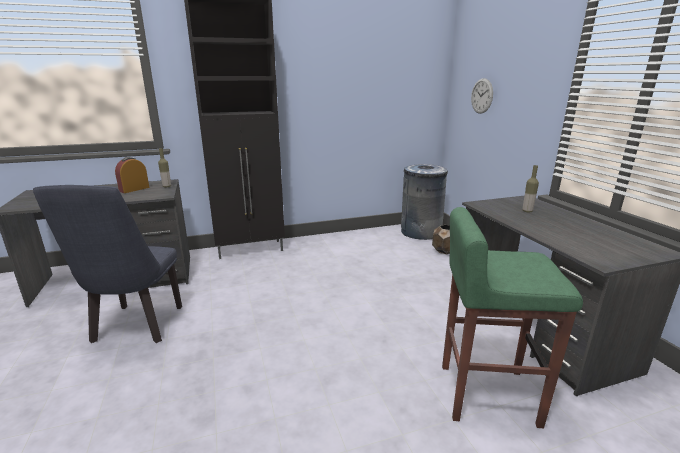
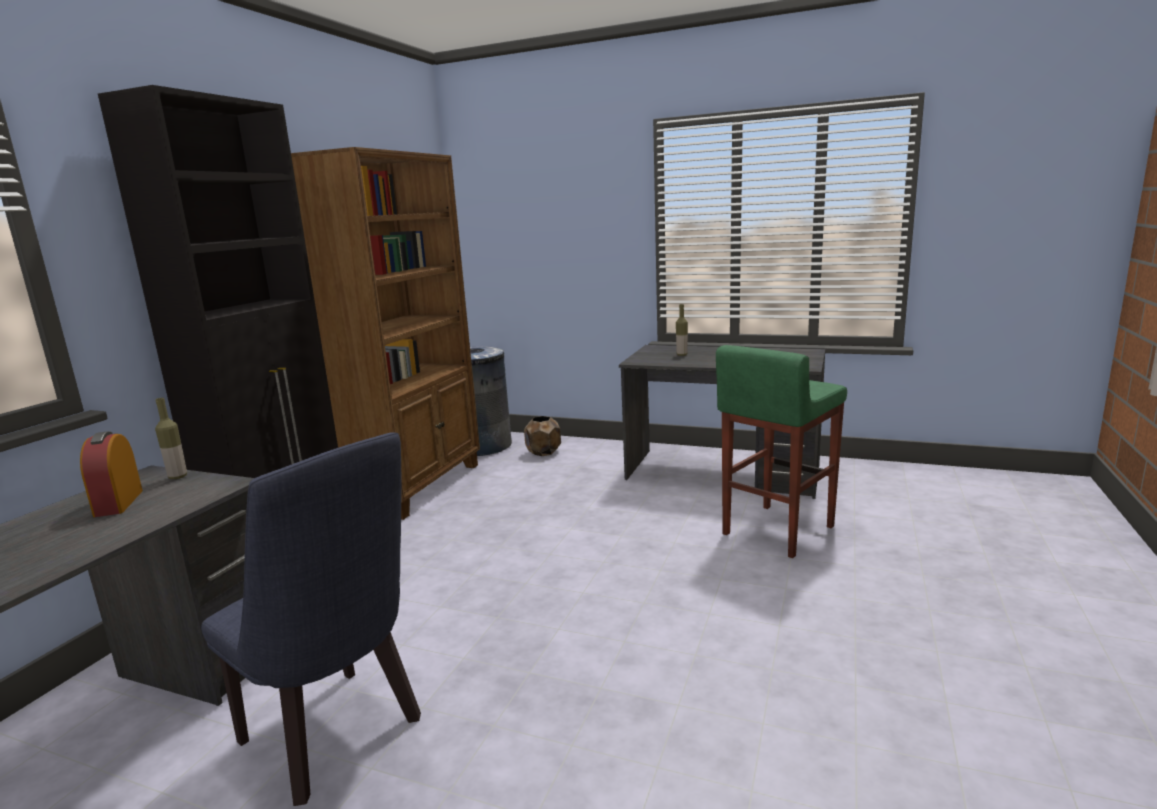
camera: 50 degrees left, 5 degrees down
wall clock [471,78,493,114] -> none
none -> brown bookcase [291,147,480,520]

